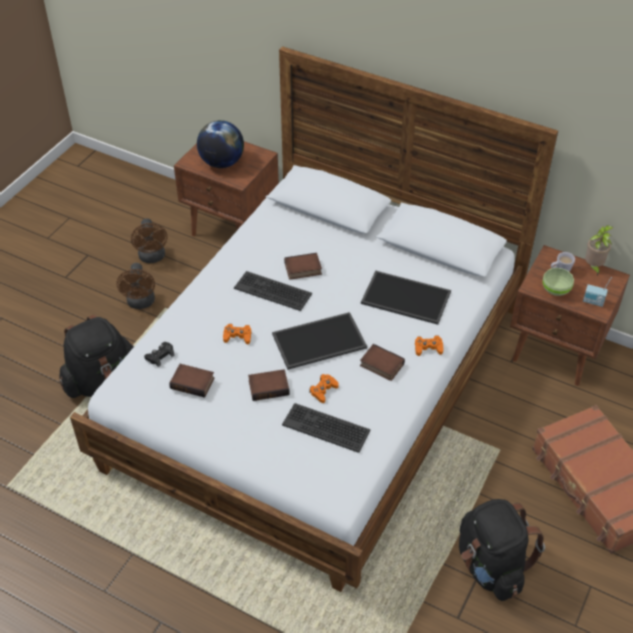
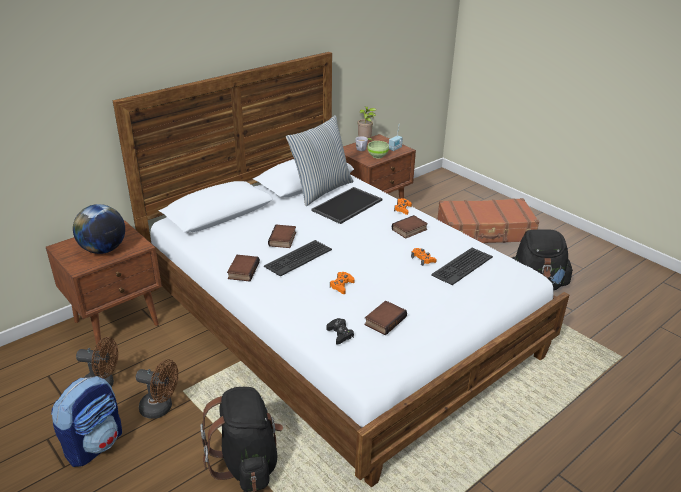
camera: 70 degrees left, 15 degrees down
book [248,369,290,401] -> book moved to [227,255,260,282]
tray [272,312,367,370] -> none
none -> backpack [51,376,122,467]
none -> pillow [286,115,353,206]

